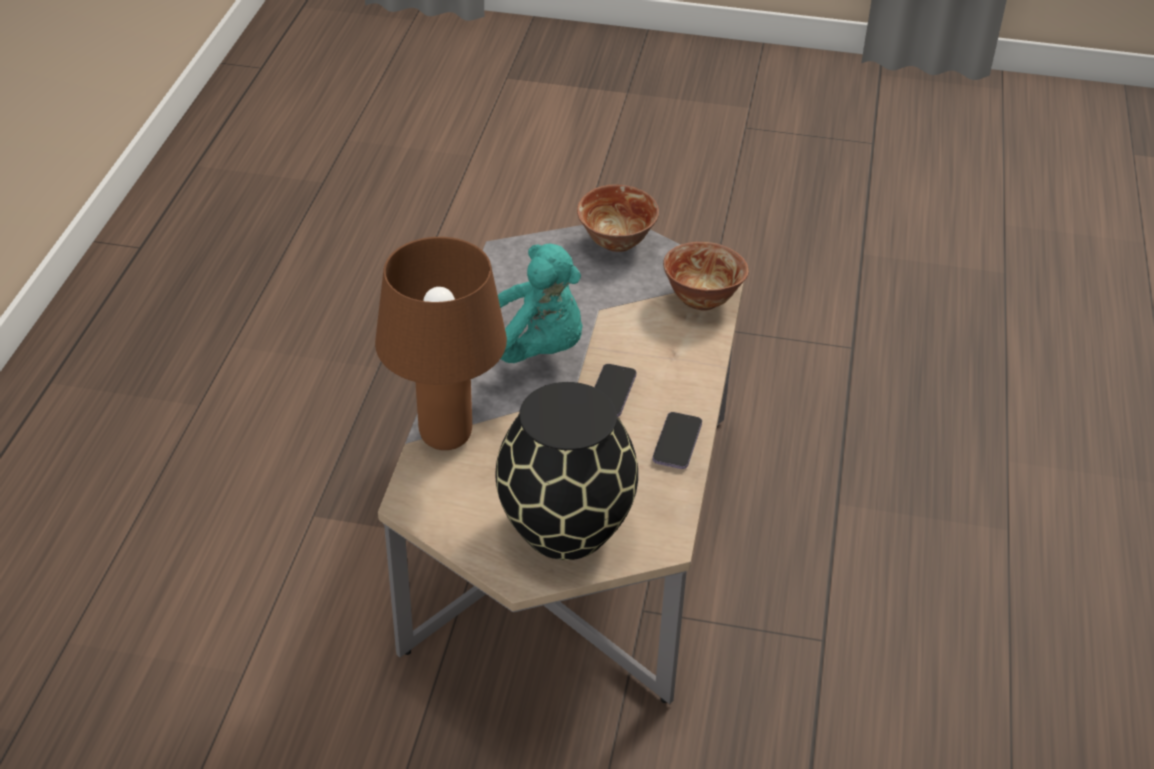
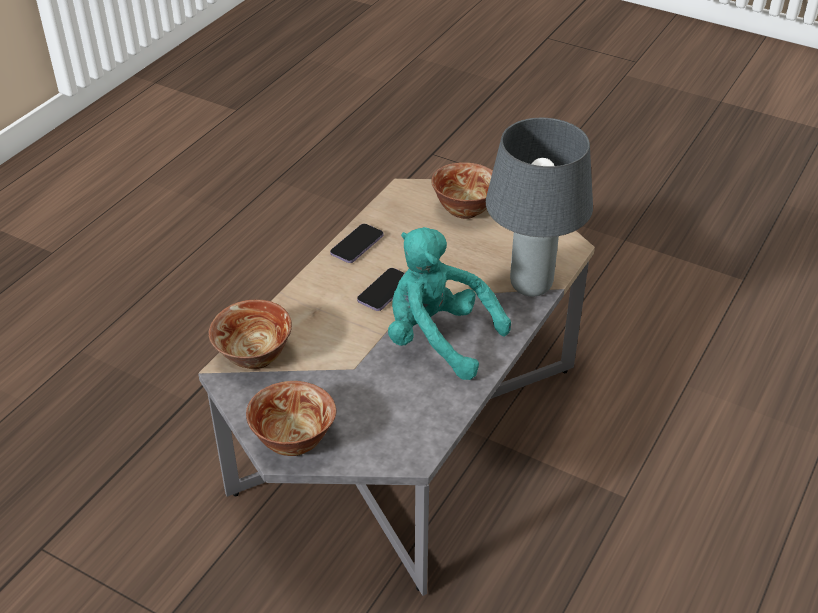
camera: 160 degrees left, 0 degrees up
brown table lamp [375,237,507,450] -> grey table lamp [486,118,593,297]
black vase [495,382,638,560] -> bowl [431,162,493,219]

